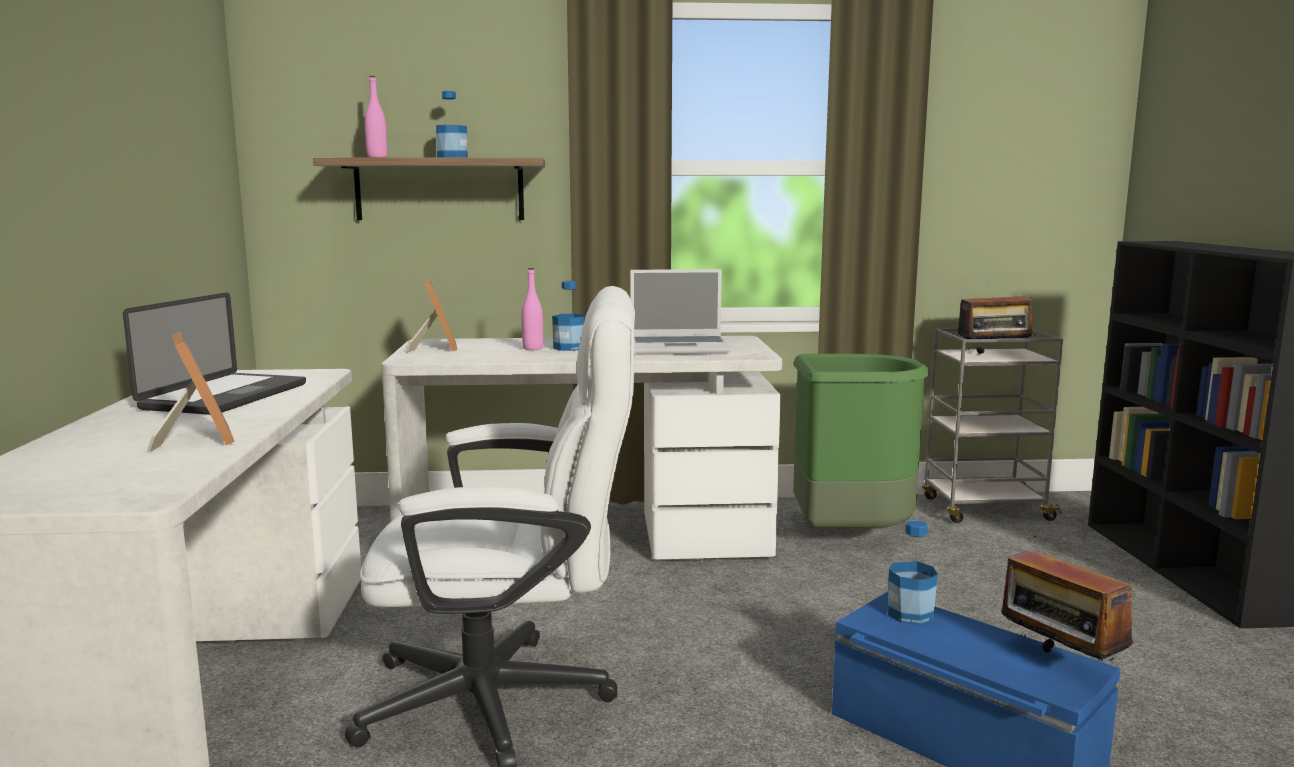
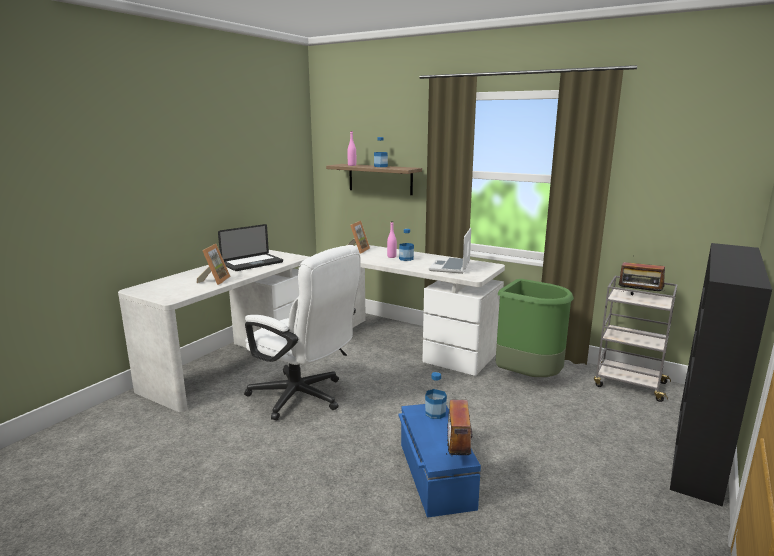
camera: 35 degrees right, 5 degrees up
laptop [630,269,731,355] -> laptop turned 75 degrees clockwise [429,228,471,274]

